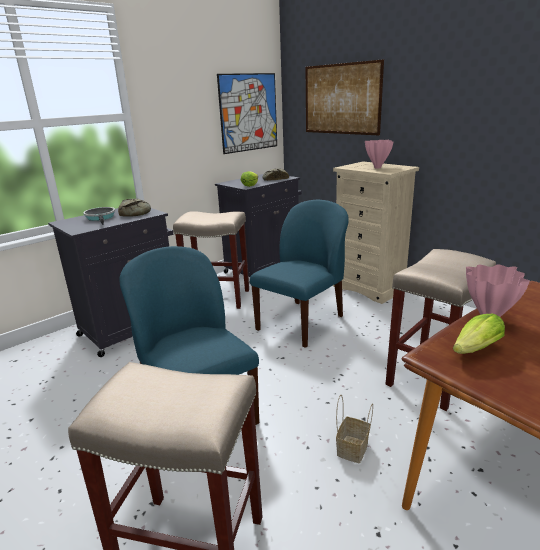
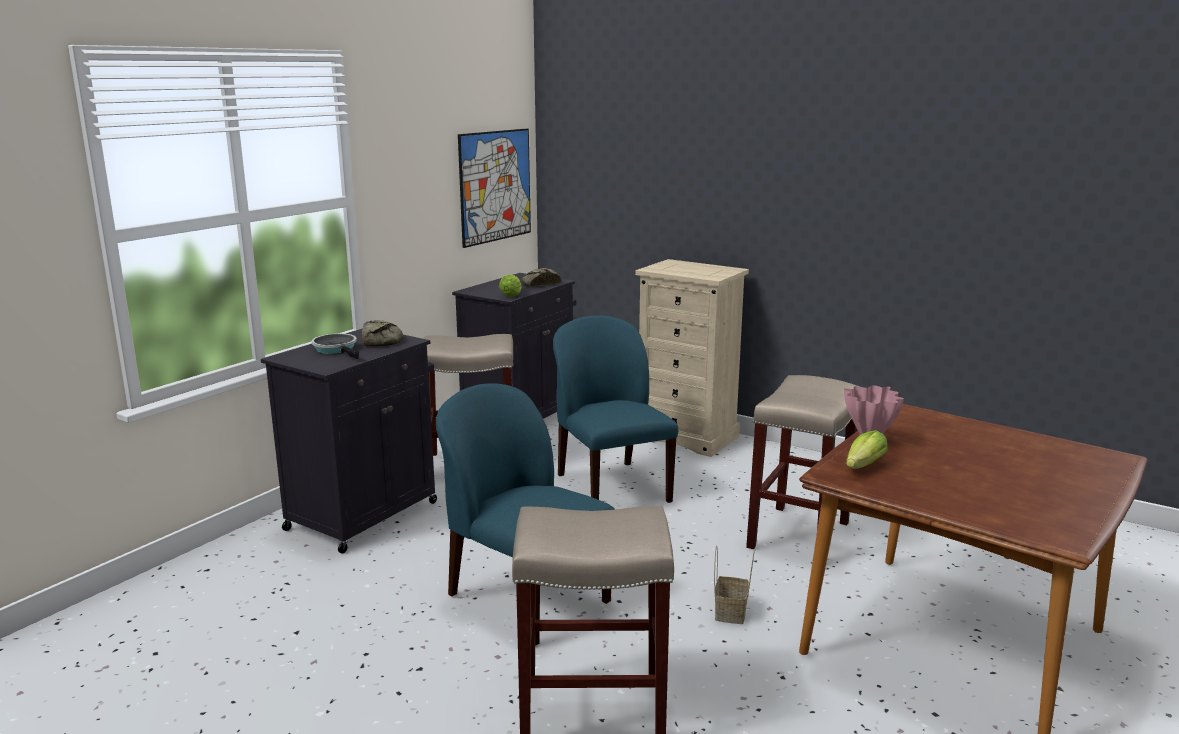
camera: 15 degrees left, 5 degrees down
blue chair [250,200,349,348] -> blue chair turned 45 degrees counterclockwise [553,315,679,503]
picture [306,59,384,136] -> none
pink vase [365,140,394,168] -> none

